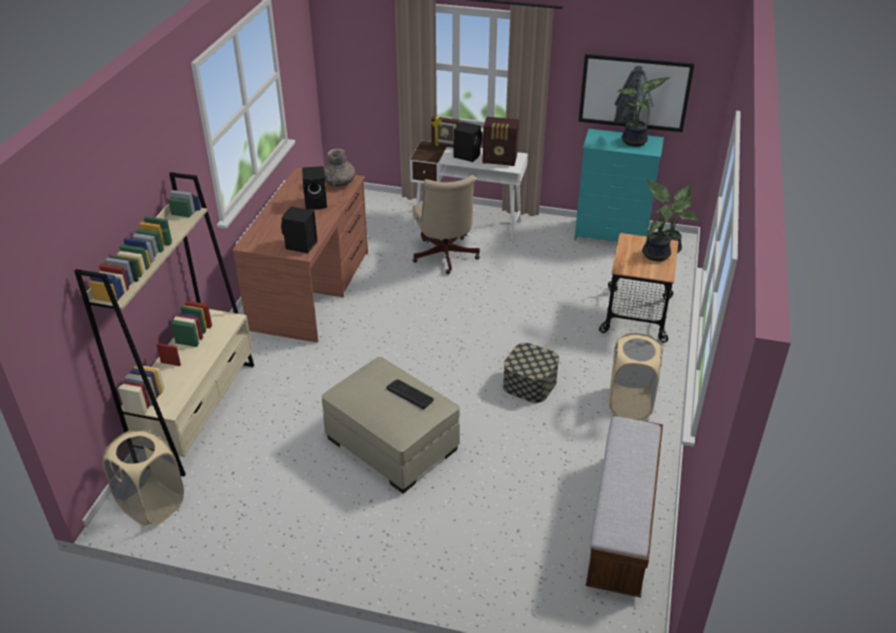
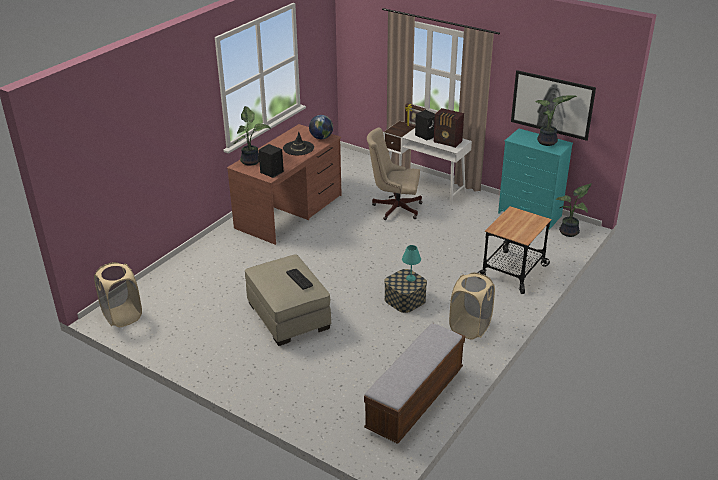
camera: 20 degrees right, 5 degrees down
beige bookcase [74,172,254,477] -> none
black speaker [302,166,327,210] -> black hat [283,131,314,155]
grey vase [324,149,355,187] -> globe [309,115,333,139]
beige office chair [413,175,480,274] -> beige office chair turned 90 degrees clockwise [367,128,423,220]
potted plant [642,179,693,261] -> potted plant moved to [234,106,271,166]
none -> turquoise table lamp [402,245,421,282]

